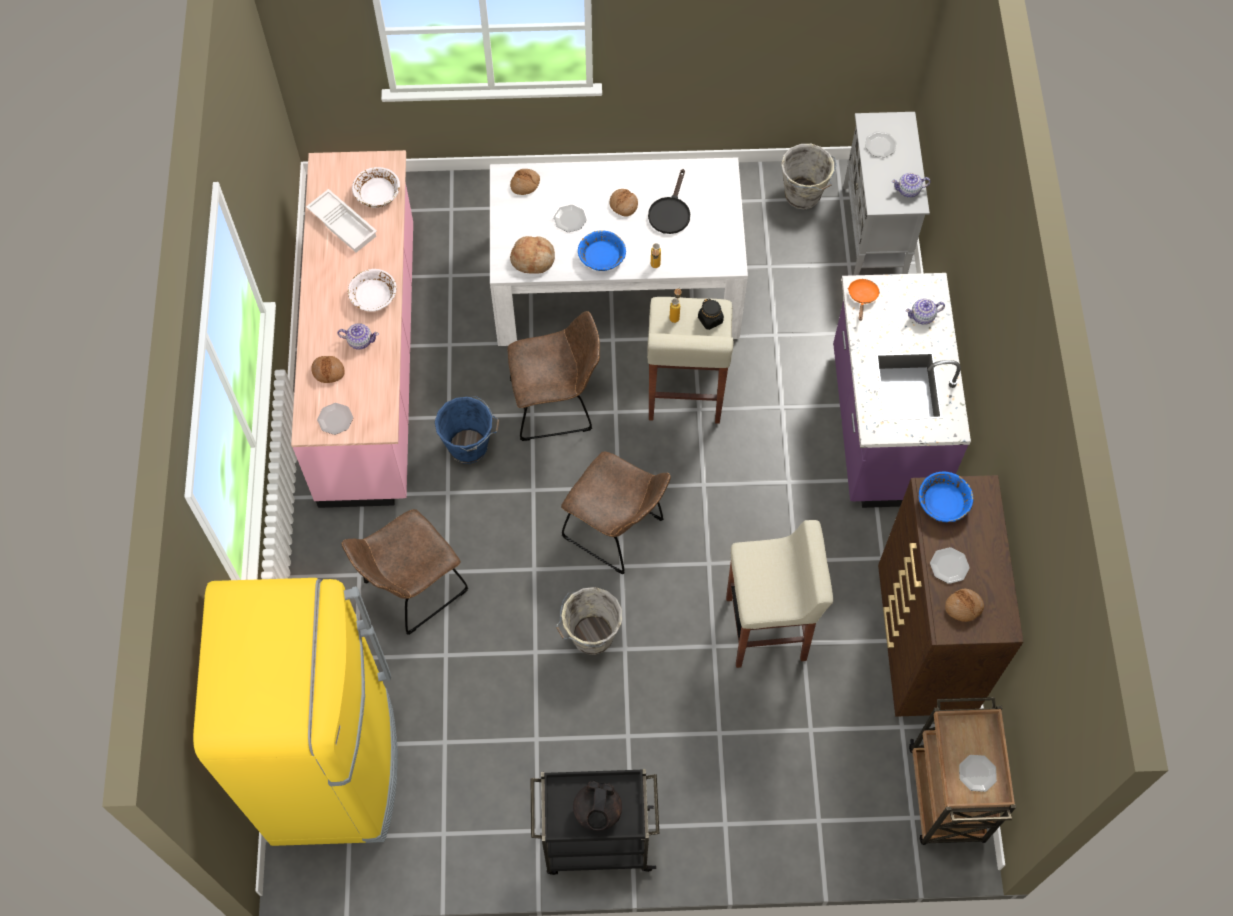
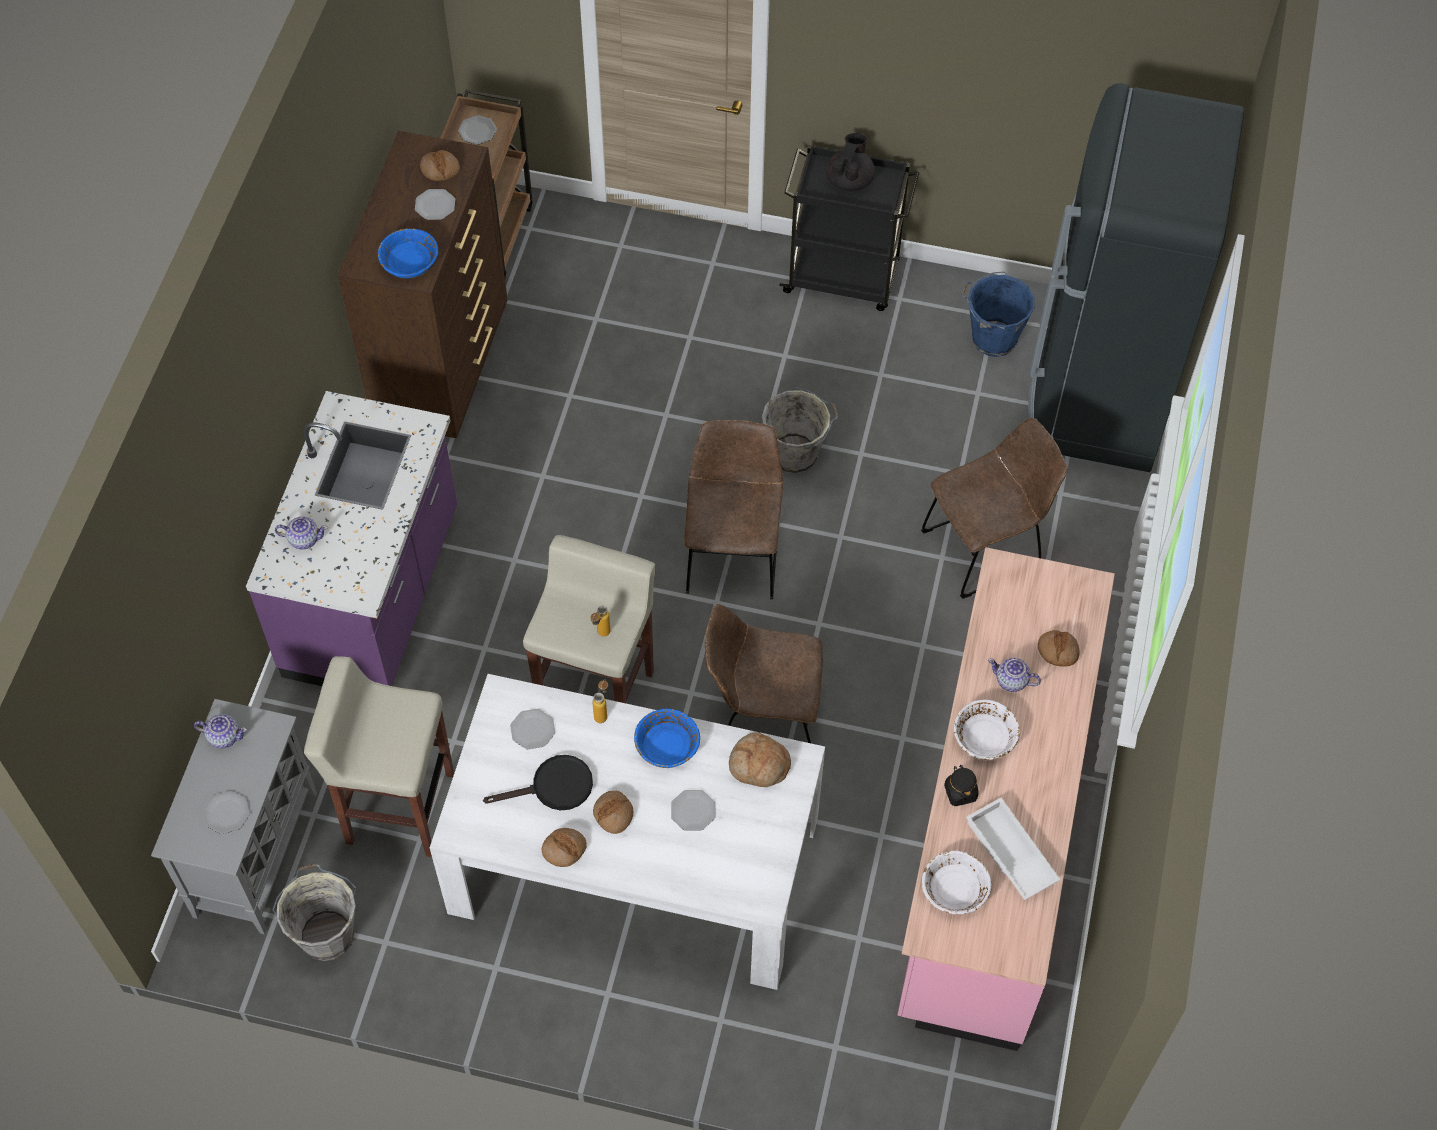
camera: 165 degrees left, 5 degrees down
yellow fridge [193,578,398,846] -> black fridge [1028,83,1244,472]
plate [317,403,353,435] -> plate moved to [510,709,555,749]
blue bucket [435,396,499,464] -> blue bucket moved to [961,271,1035,357]
bread [510,169,540,195] -> bread moved to [542,828,587,867]
brown chair [561,451,671,574] -> brown chair turned 45 degrees clockwise [684,420,783,599]
black frying pan [648,169,690,234] -> black frying pan turned 45 degrees clockwise [483,755,593,810]
black jar [698,298,724,330] -> black jar moved to [944,765,979,806]
beige stool [726,520,833,668] -> beige stool moved to [304,656,454,857]
orange frying pan [848,279,880,321] -> none

